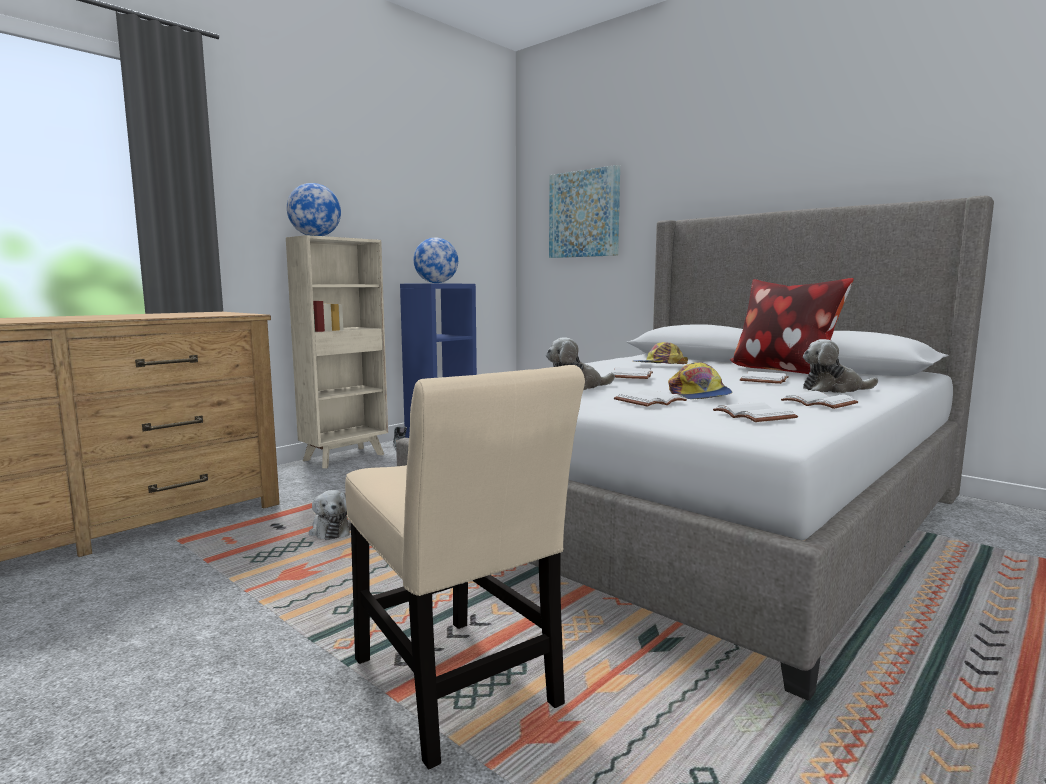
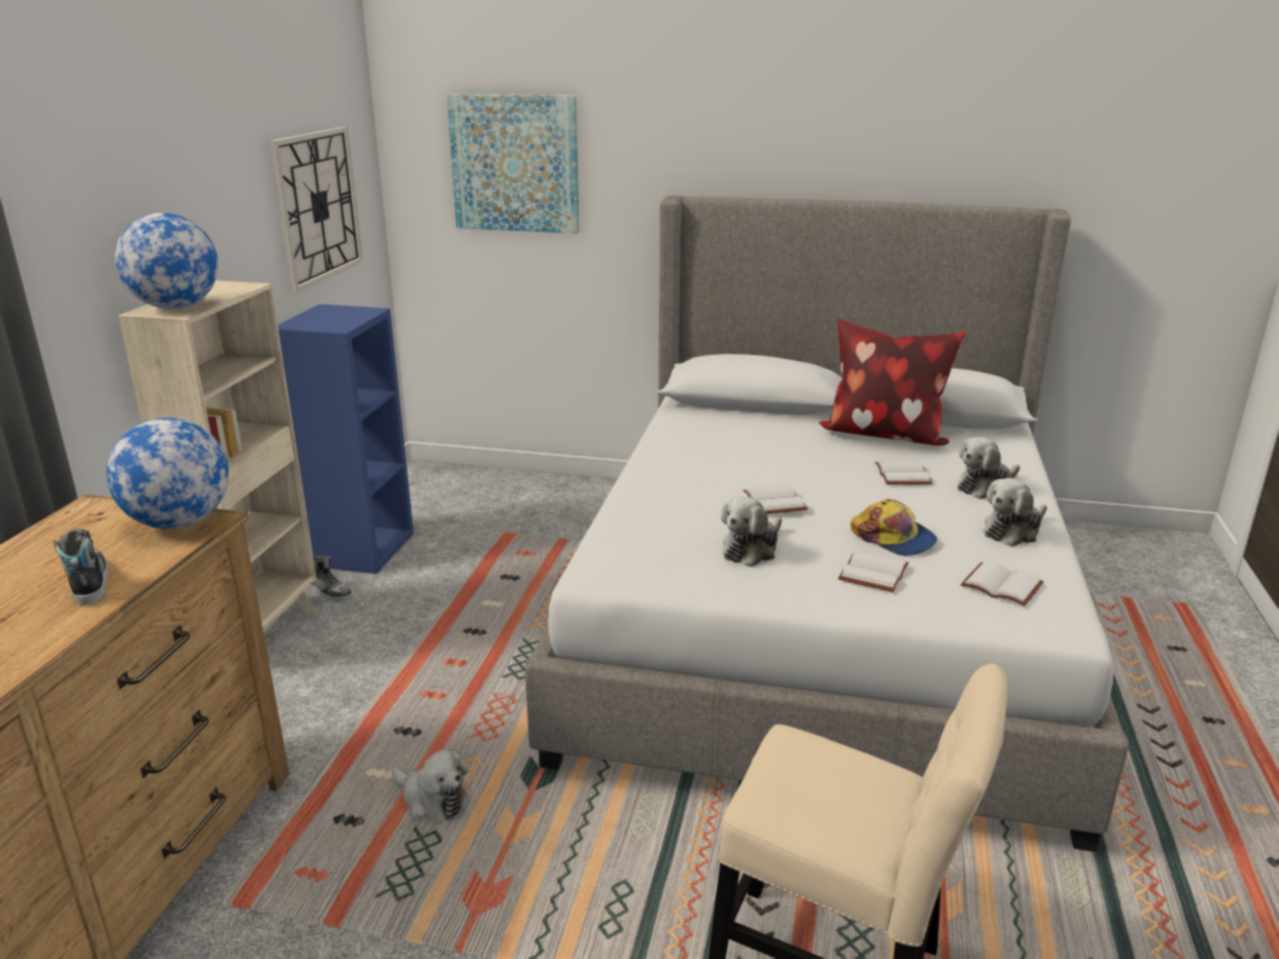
camera: 30 degrees left, 15 degrees up
globe [414,238,458,283] -> globe moved to [106,418,229,529]
cap [634,342,688,364] -> none
white book [781,391,858,409] -> plush toy [983,478,1047,546]
none -> shoe [53,528,108,605]
none -> wall clock [269,127,363,292]

